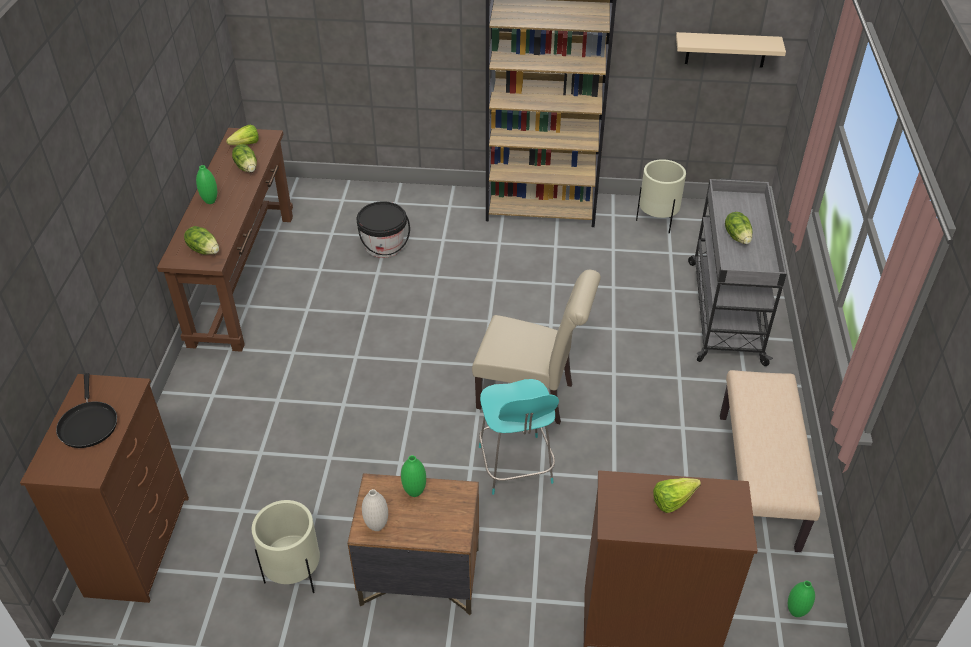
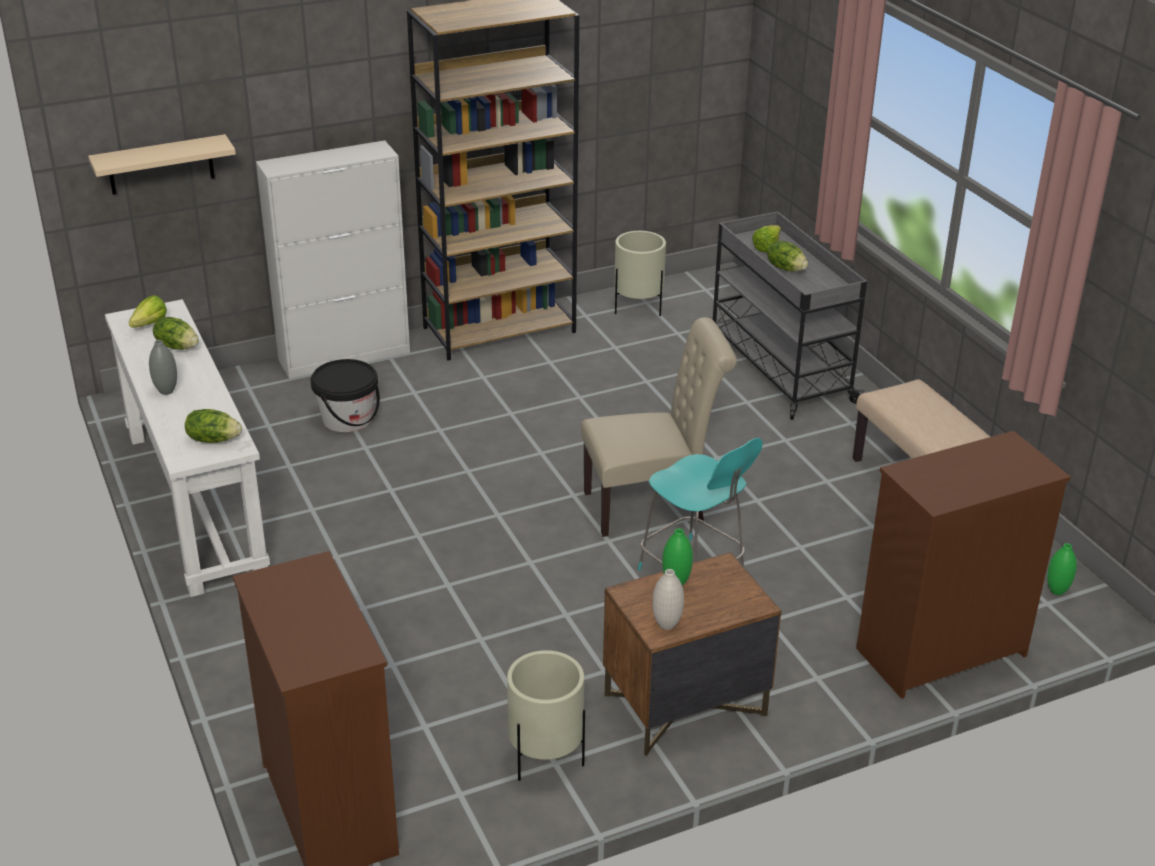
camera: 30 degrees left, 10 degrees down
black frying pan [56,373,117,448] -> none
brown console table [157,128,293,352] -> white console table [105,299,270,597]
green vase [196,165,217,204] -> grey vase [149,340,177,395]
lettuce [653,478,701,513] -> lettuce moved to [752,225,781,252]
beige shelf [676,32,786,67] -> beige shelf moved to [88,134,236,195]
none -> white cabinet [256,140,410,379]

